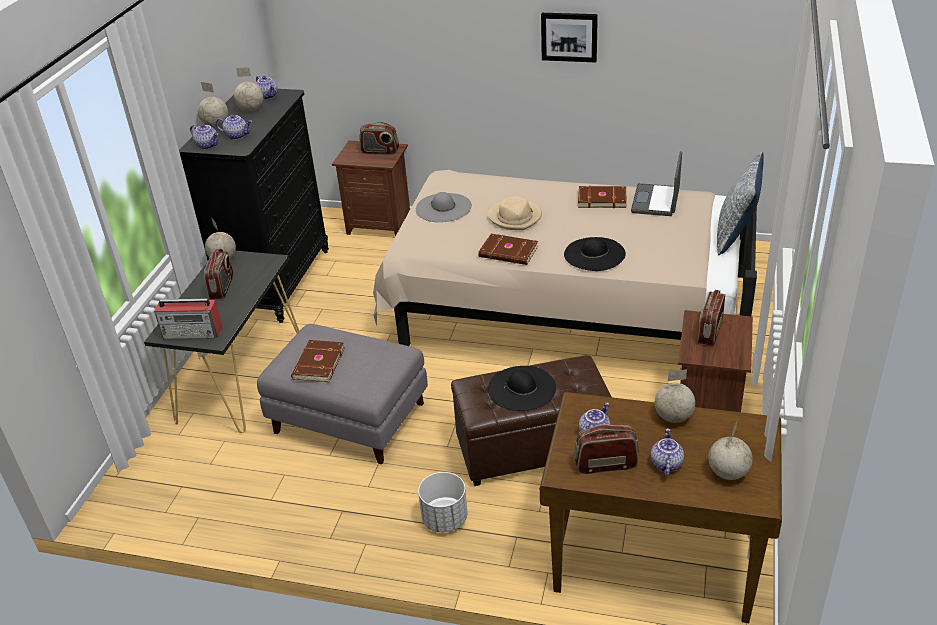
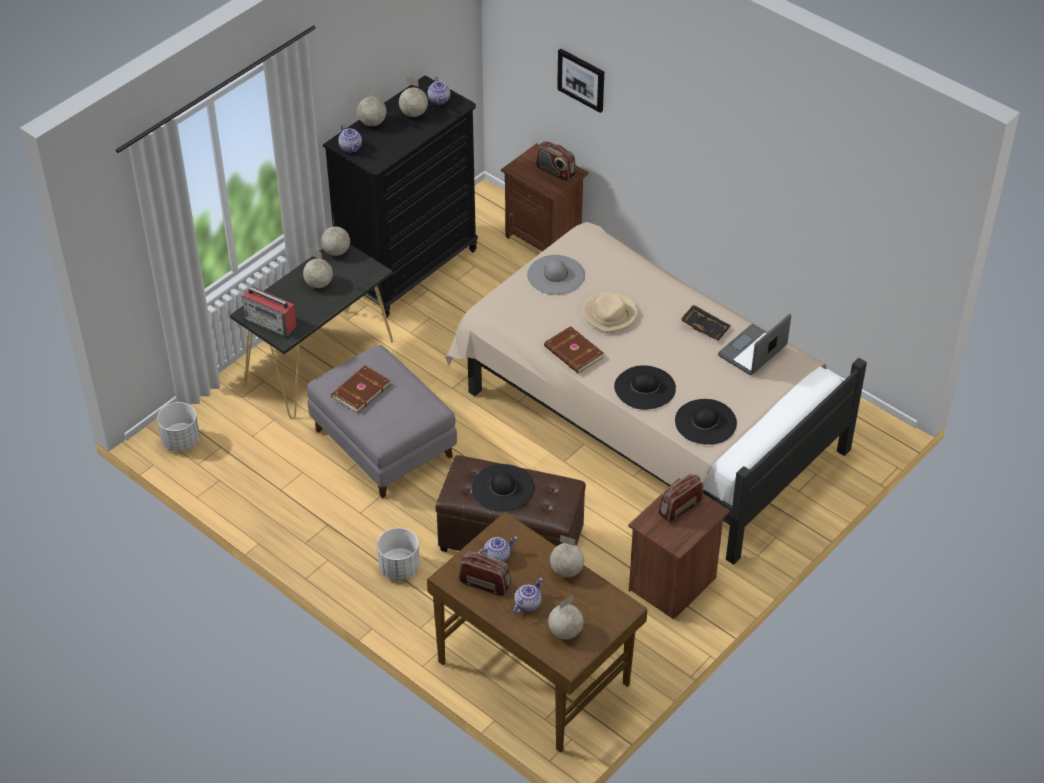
camera: 25 degrees right, 10 degrees up
radio [204,249,233,299] -> globe [303,248,333,288]
teapot [216,114,252,140] -> none
picture [541,13,598,62] -> picture moved to [557,49,604,113]
brown book [578,186,626,208] -> black tray [680,304,731,341]
pillow [717,152,764,255] -> none
none -> white planter [157,402,200,451]
none -> black hat [675,399,737,445]

